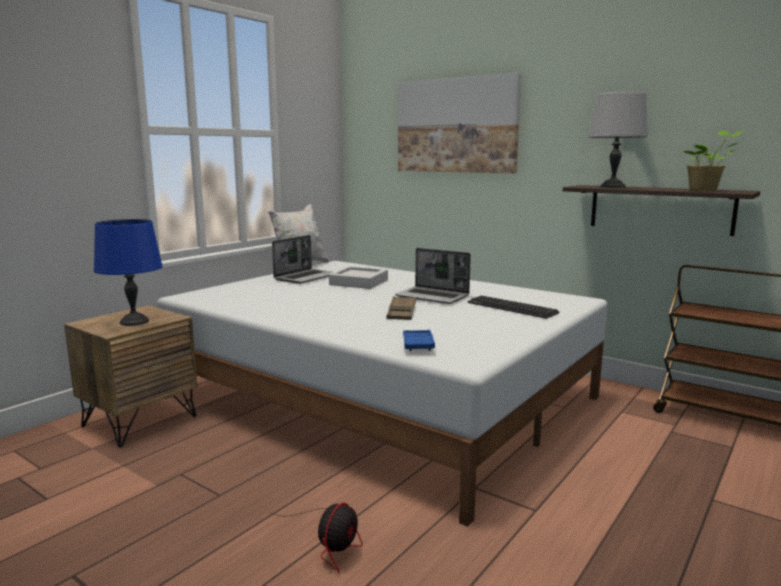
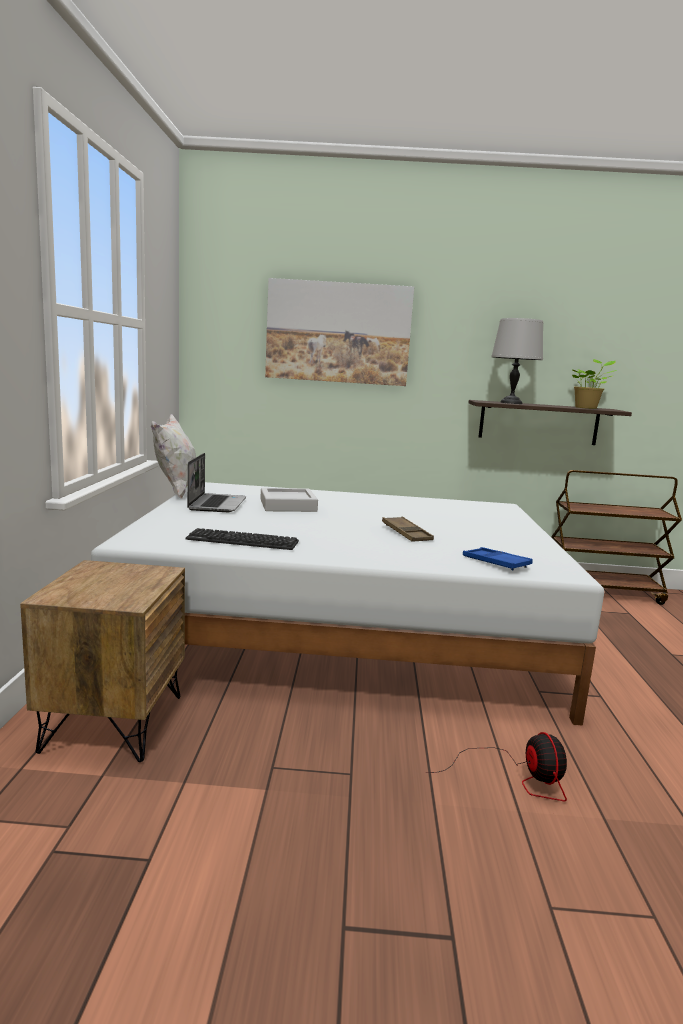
camera: 35 degrees left, 0 degrees up
blue table lamp [94,219,163,326] -> none
laptop [395,248,471,304] -> none
keyboard [467,296,560,319] -> keyboard moved to [185,528,299,550]

